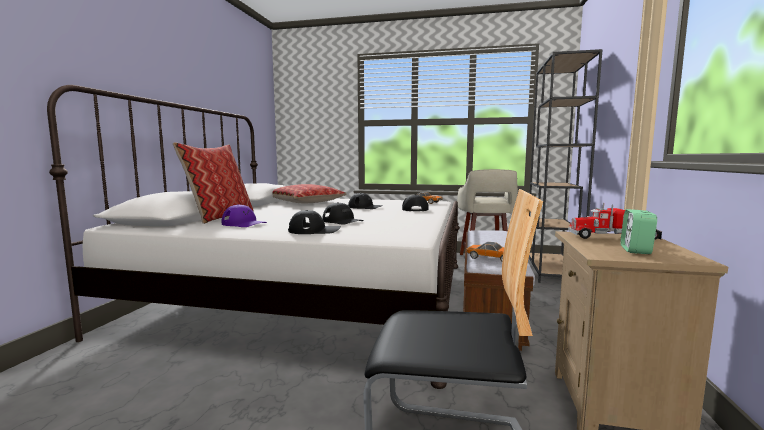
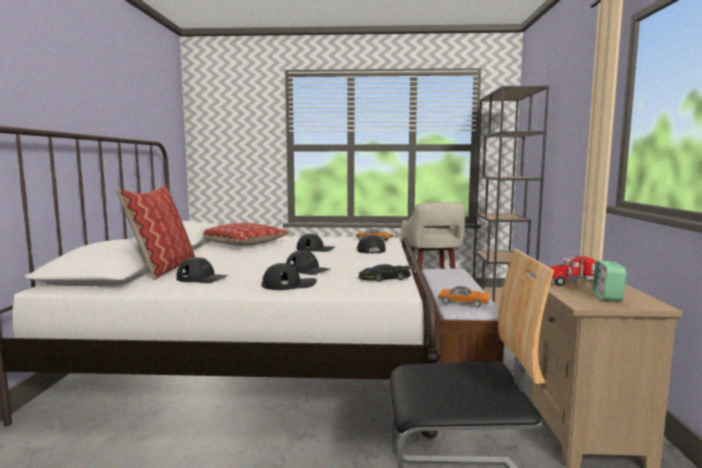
camera: 10 degrees left, 0 degrees up
purple cap [222,204,267,227] -> black cap [176,257,228,283]
none -> black toy car [359,264,411,282]

